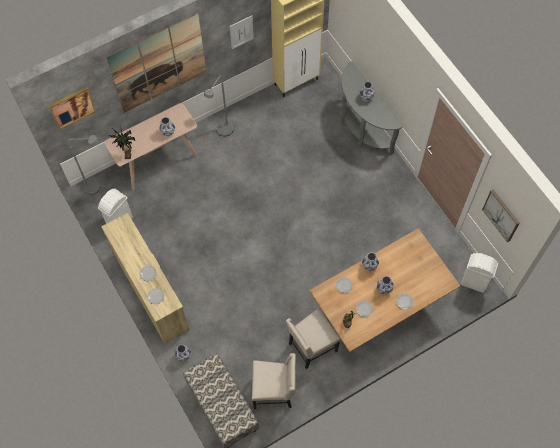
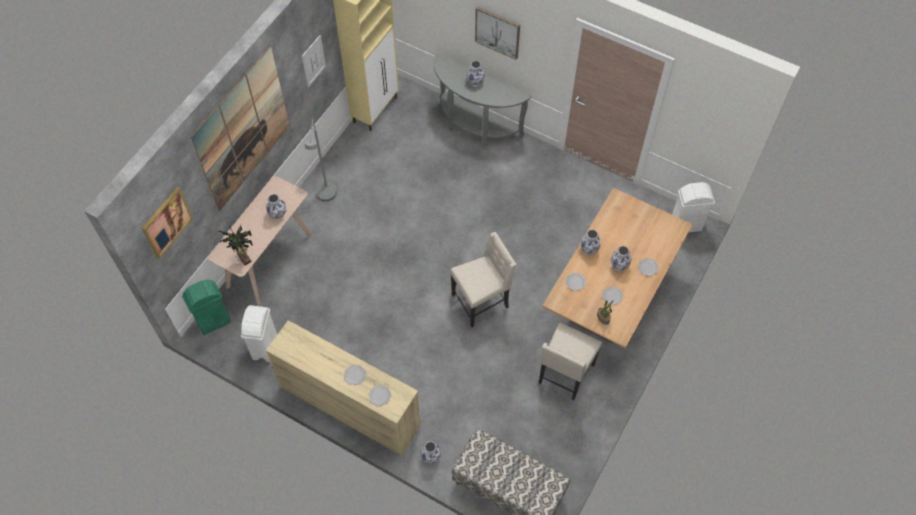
camera: 30 degrees left, 5 degrees down
grey floor lamp [67,135,101,194] -> green trash can [182,280,231,335]
beige chair [252,353,296,409] -> beige chair moved to [450,232,516,327]
picture [482,190,520,242] -> picture moved to [475,6,520,60]

